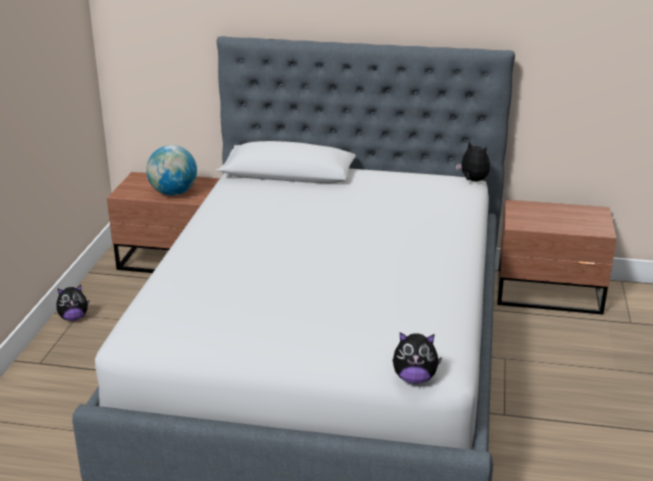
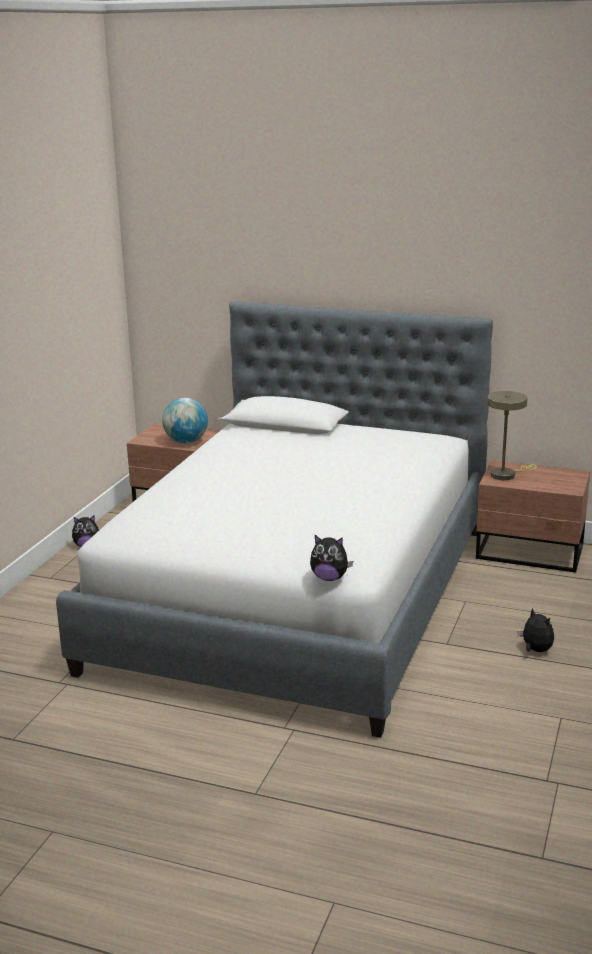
camera: 10 degrees right, 5 degrees down
plush toy [456,141,490,181] -> plush toy moved to [517,608,554,652]
none -> beige table lamp [487,391,537,480]

